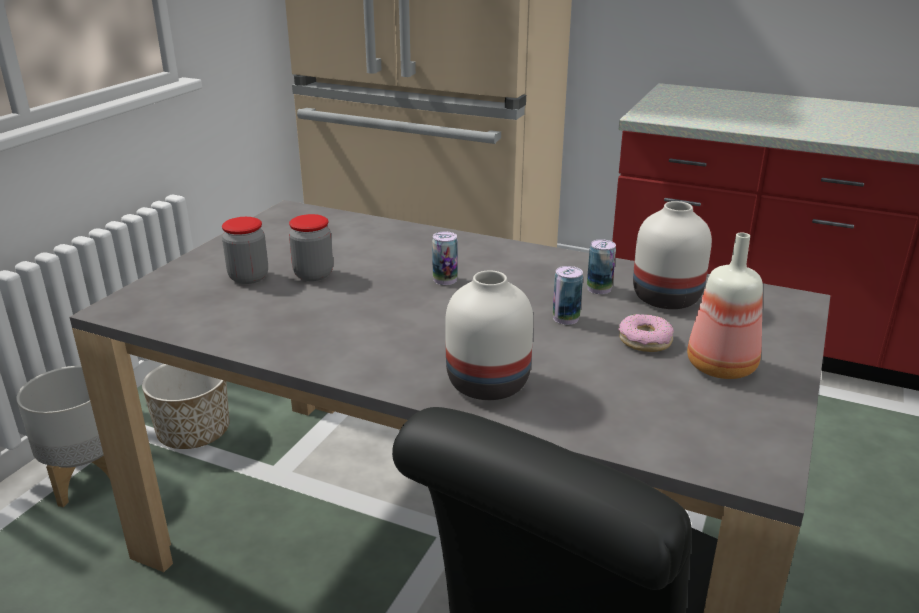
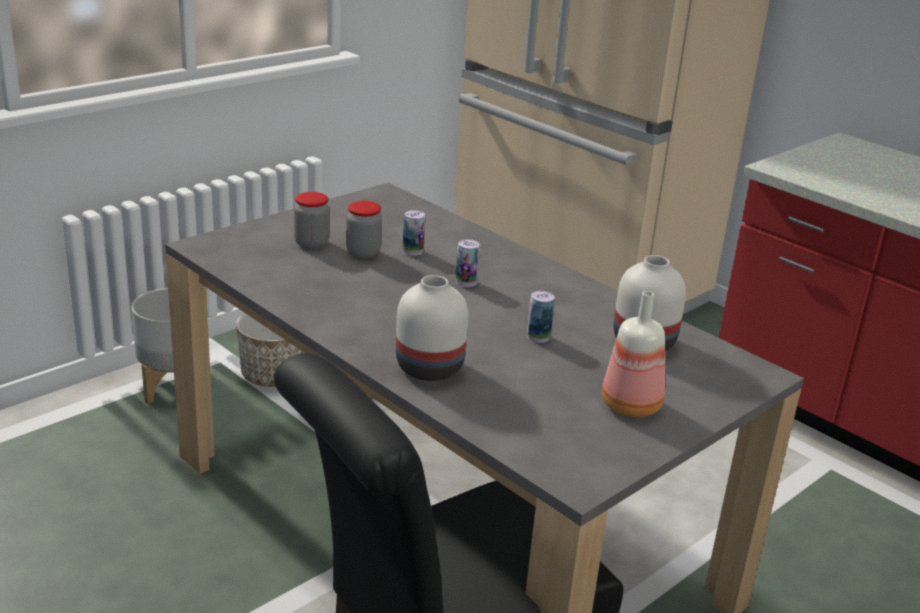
camera: 20 degrees right, 0 degrees up
can [587,239,616,294] -> can moved to [403,210,425,256]
donut [618,314,674,352] -> none

